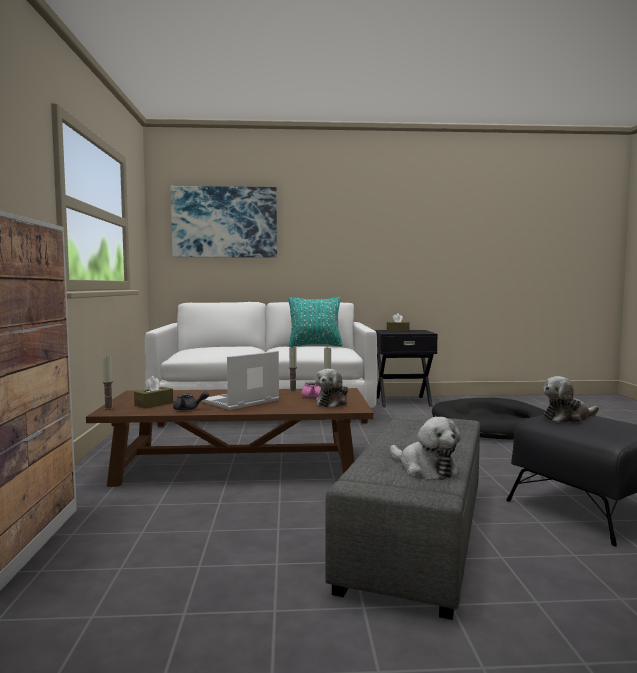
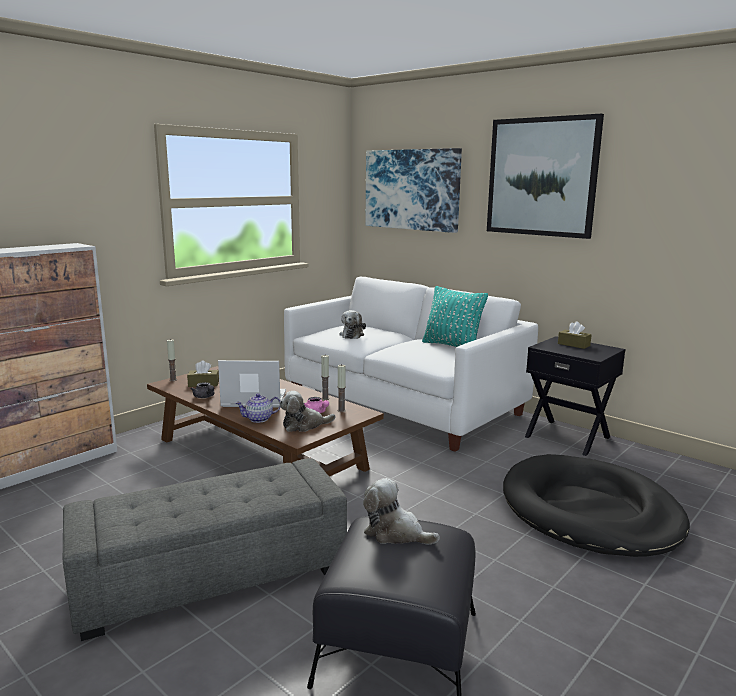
camera: 45 degrees right, 10 degrees up
plush toy [390,417,461,480] -> plush toy moved to [340,310,366,339]
none -> teapot [236,393,281,423]
none -> picture [487,114,604,239]

